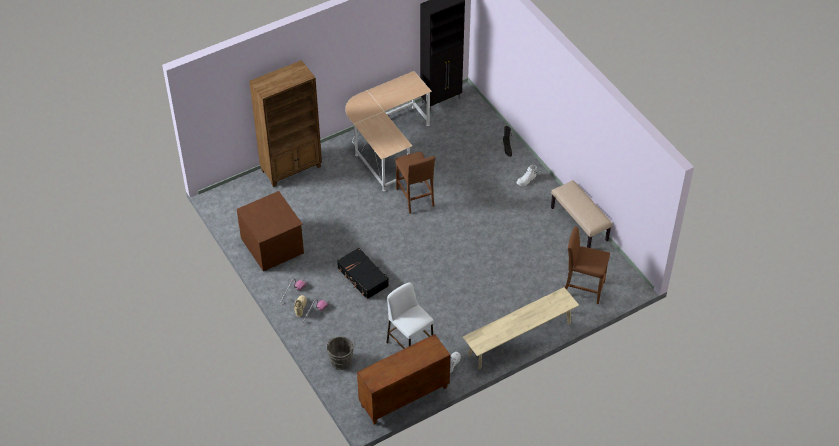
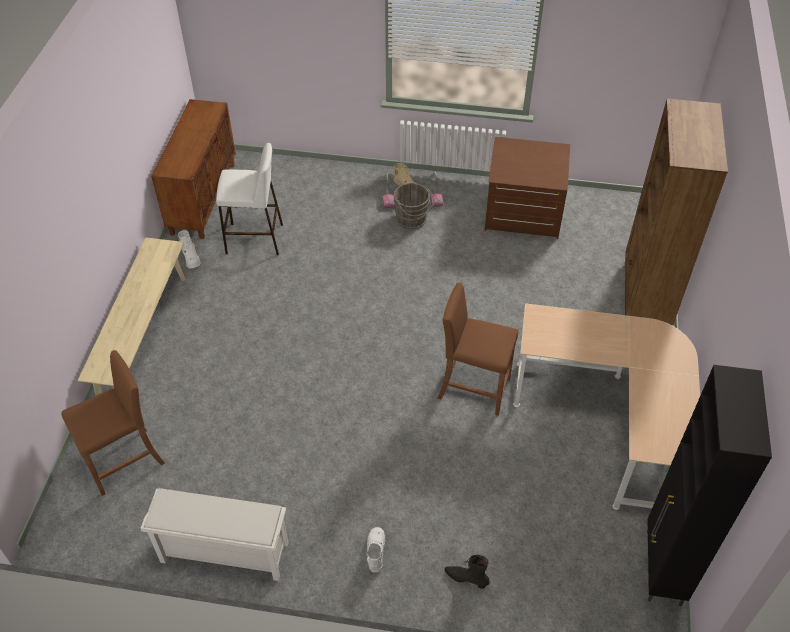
camera: 130 degrees right, 0 degrees up
grey bucket [327,336,355,370] -> grey bucket moved to [394,183,435,229]
black suitcase [337,247,389,299] -> none
beige bench [551,180,612,248] -> white shoe rack [140,488,289,581]

